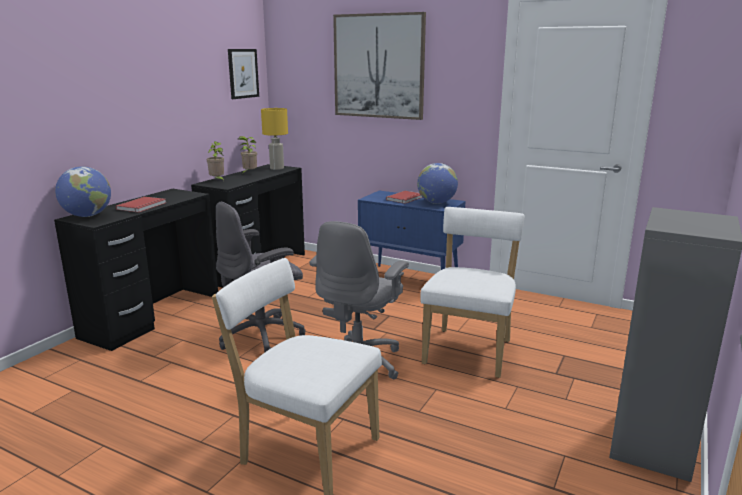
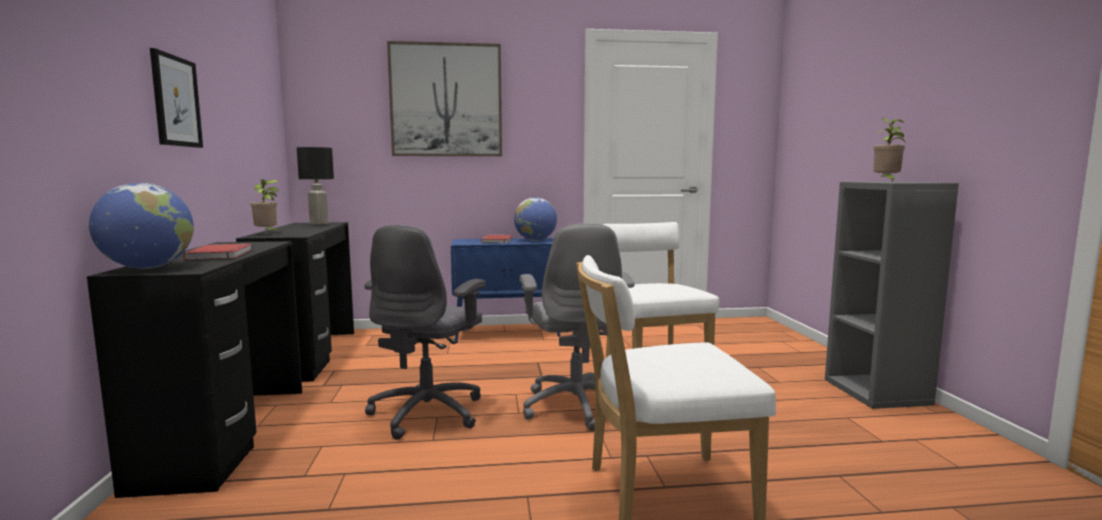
camera: 35 degrees left, 10 degrees down
picture [228,49,259,99] -> picture moved to [150,48,203,148]
potted plant [238,136,257,175] -> potted plant moved to [874,118,906,182]
yellow table lamp [261,108,288,170] -> black table lamp [297,147,334,225]

